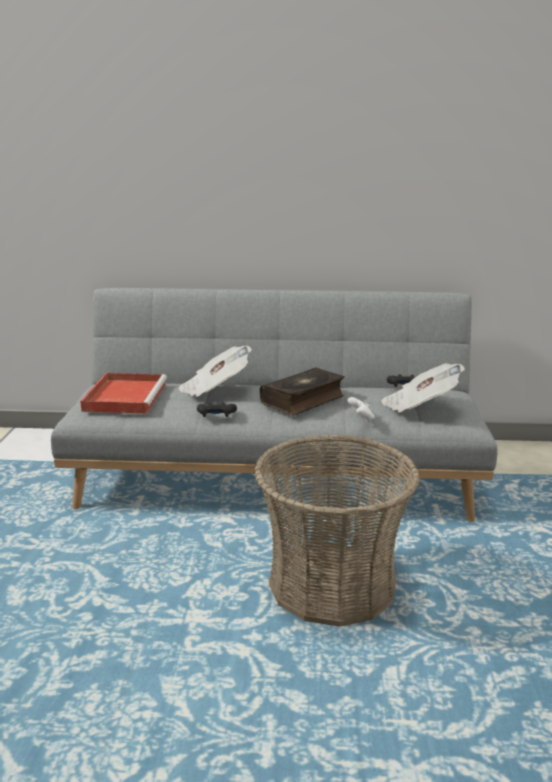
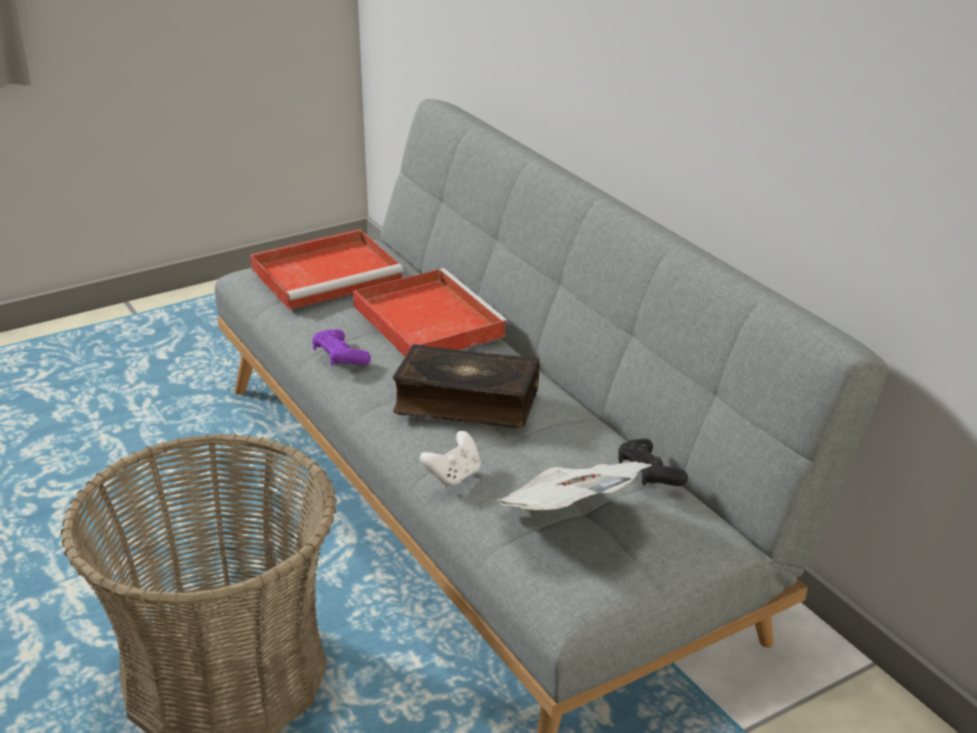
camera: 55 degrees right, 10 degrees up
newspaper [179,346,252,397] -> red tray [353,268,509,357]
black game controller [197,402,237,417] -> purple game controller [312,329,371,366]

